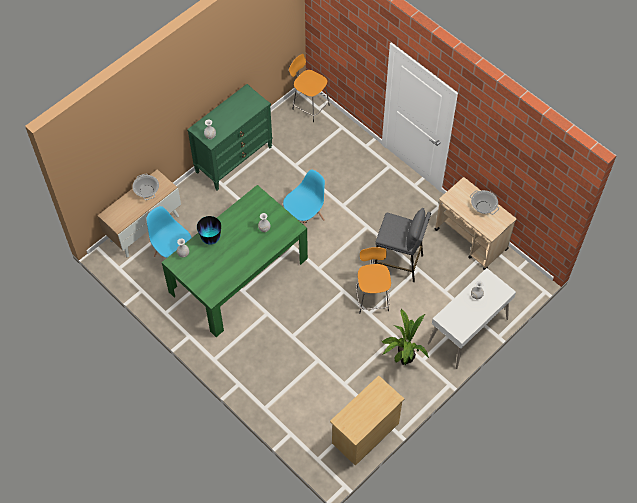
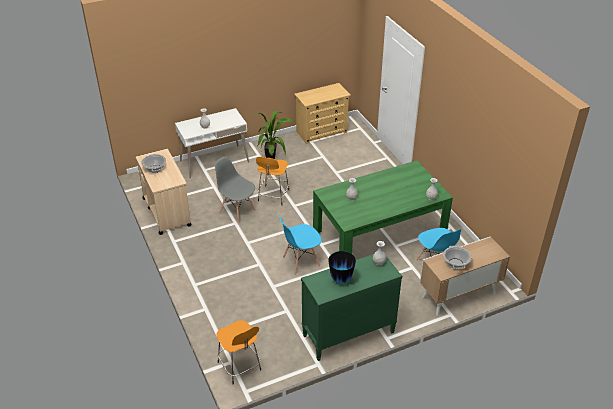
camera: 160 degrees left, 20 degrees down
vase [197,216,221,245] -> vase moved to [328,251,356,284]
grey stool [375,208,431,282] -> grey chair [215,156,256,224]

